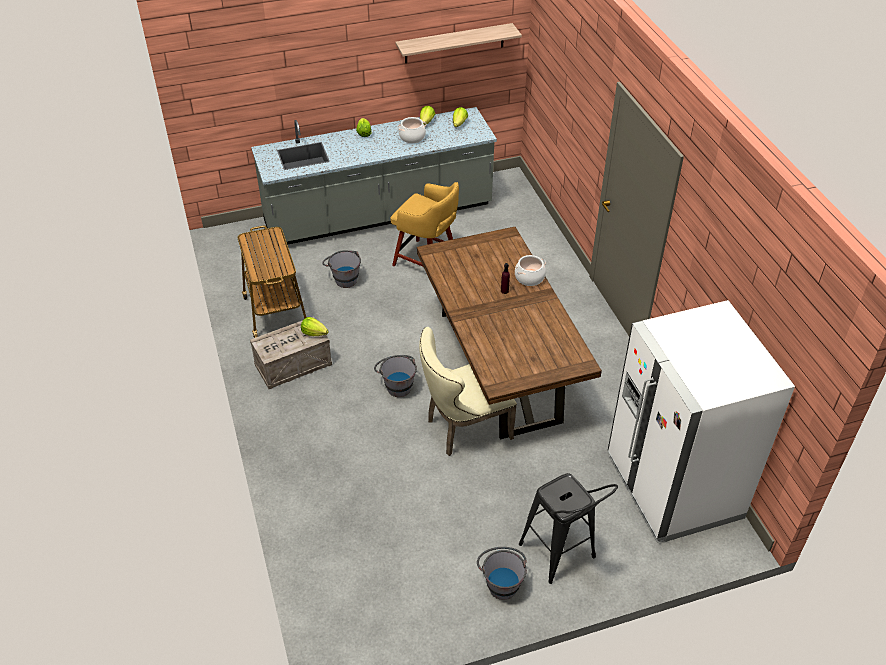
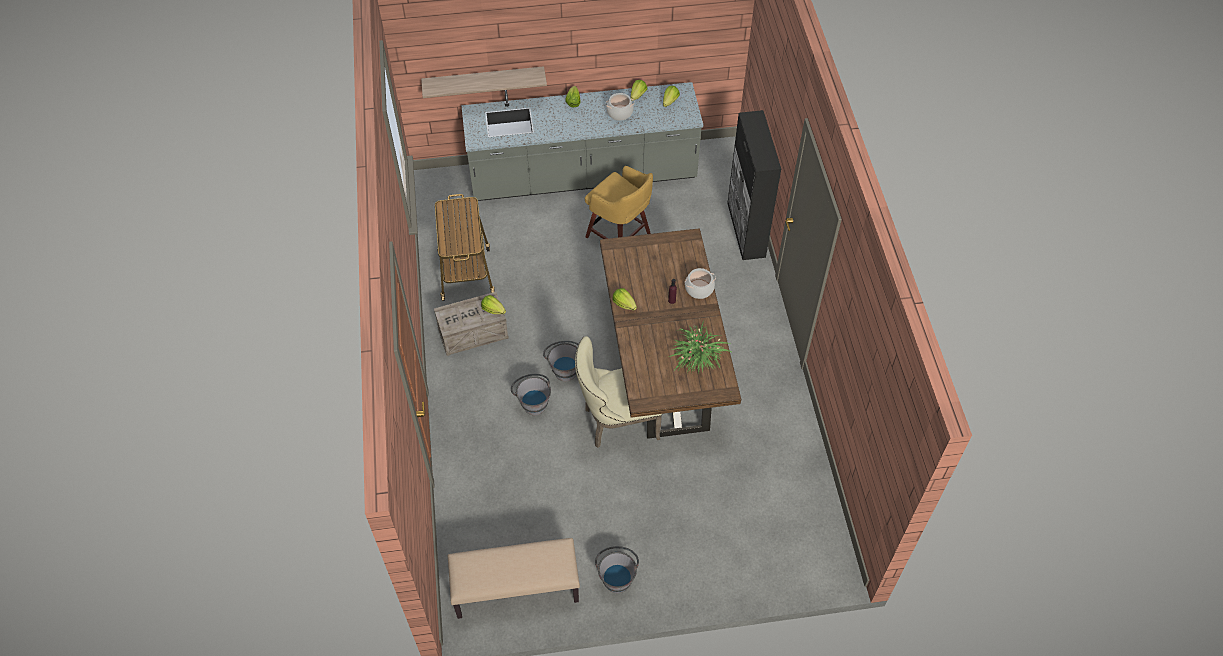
camera: 10 degrees right, 10 degrees up
grey bucket [322,250,361,288] -> grey bucket moved to [511,374,551,416]
shelf [395,23,522,63] -> shelf moved to [421,66,547,98]
black stool [519,473,618,584] -> none
white fridge [608,300,795,543] -> none
none -> beige bench [448,538,580,619]
none -> lettuce [613,288,637,311]
none -> potted plant [669,321,733,375]
none -> black cabinet [727,110,781,260]

